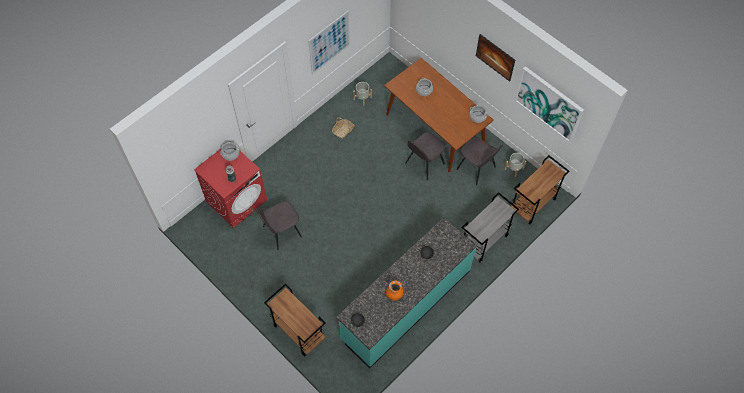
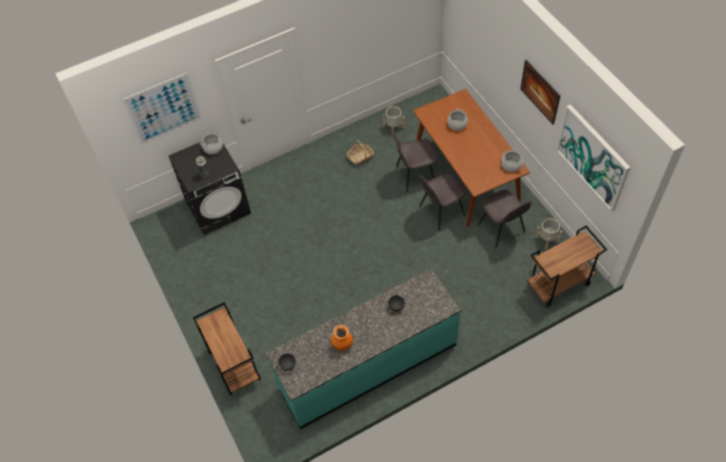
camera: 20 degrees right, 5 degrees down
red washing machine [194,148,267,228] -> black washing machine [168,134,251,235]
grey chair [255,201,302,250] -> grey chair moved to [392,133,437,192]
picture [309,11,350,75] -> picture moved to [122,72,202,145]
grey cart [461,192,519,263] -> none

